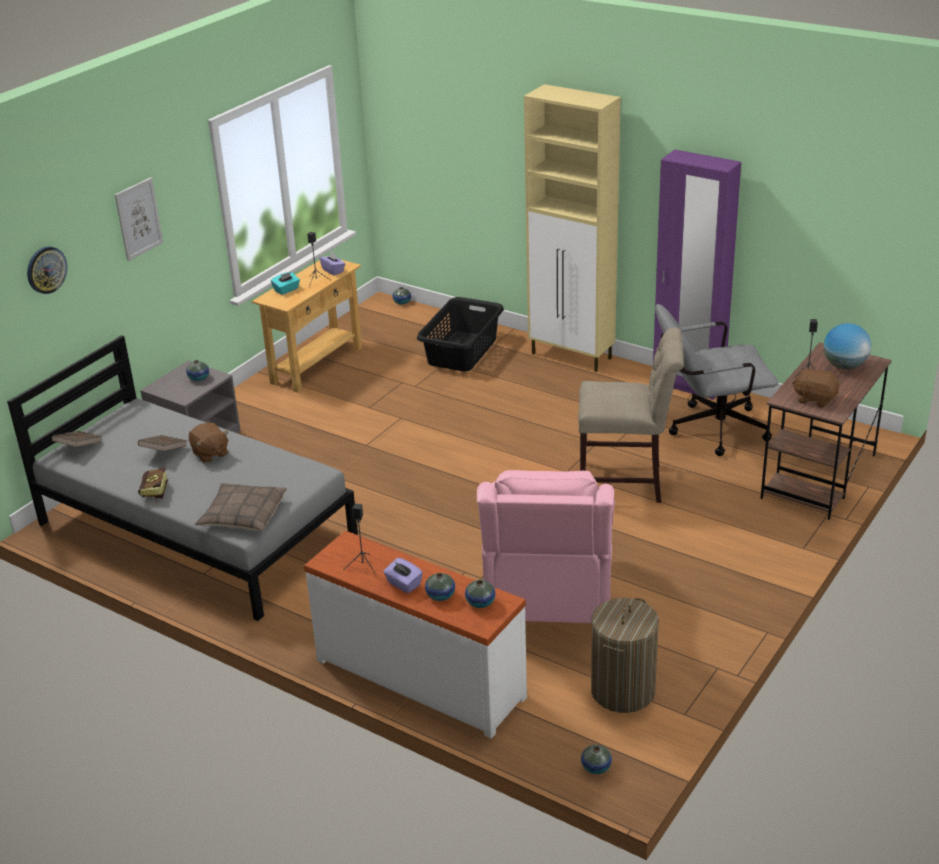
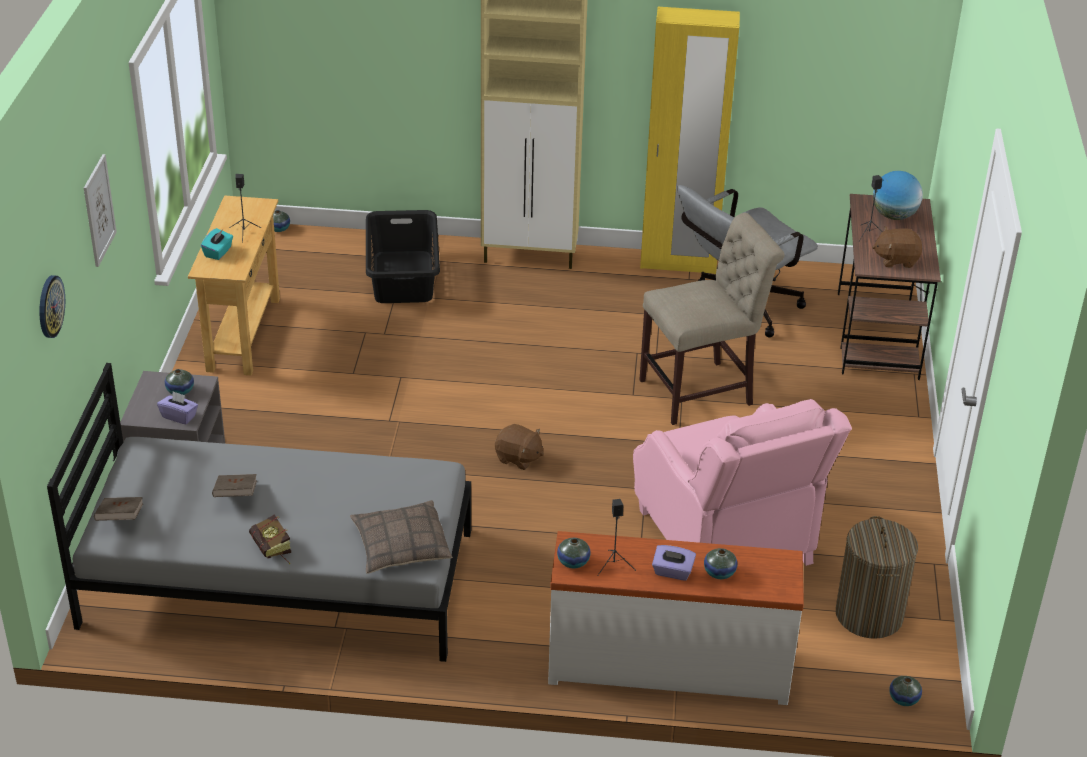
camera: 30 degrees left, 5 degrees up
brown plush toy [189,423,228,463] -> brown plush toy moved to [495,424,544,470]
purple tissue box [319,251,345,275] -> purple tissue box moved to [157,391,198,425]
vase [465,580,496,608] -> vase moved to [557,538,590,568]
purple wardrobe [653,149,741,400] -> yellow wardrobe [640,7,740,274]

